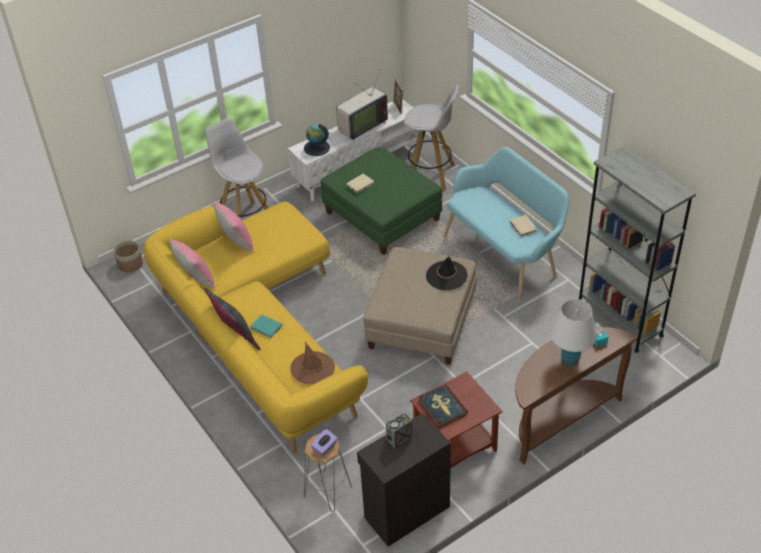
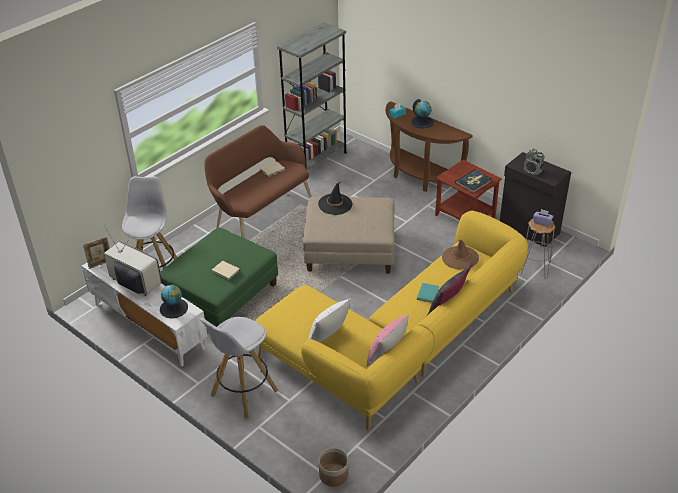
camera: 105 degrees left, 5 degrees down
pink pillow [214,201,253,252] -> white pillow [308,299,351,342]
turquoise bench [444,147,569,303] -> brown bench [204,125,312,238]
white table lamp [551,299,596,366] -> globe [411,99,434,128]

